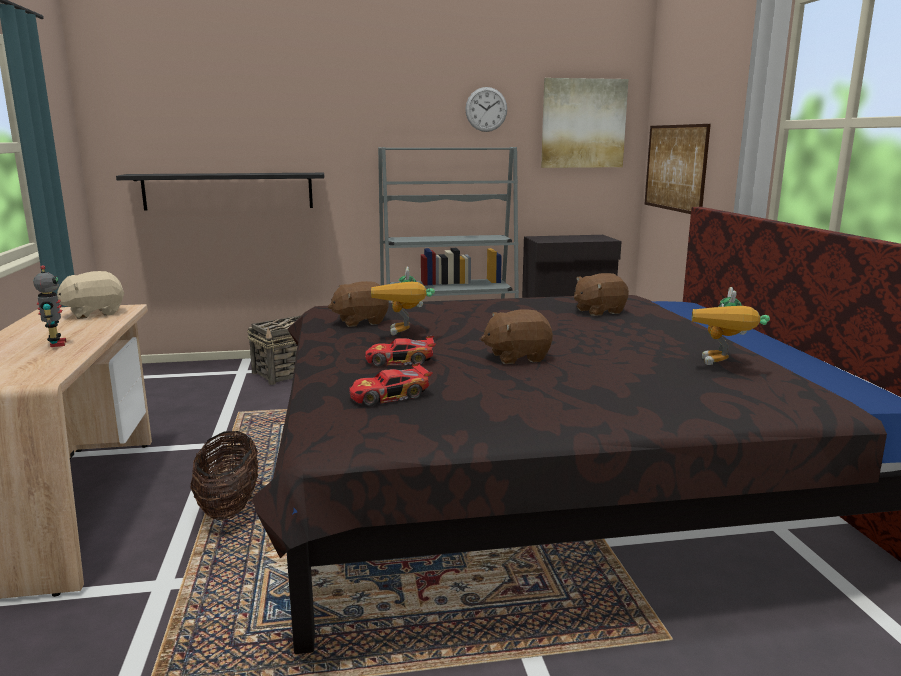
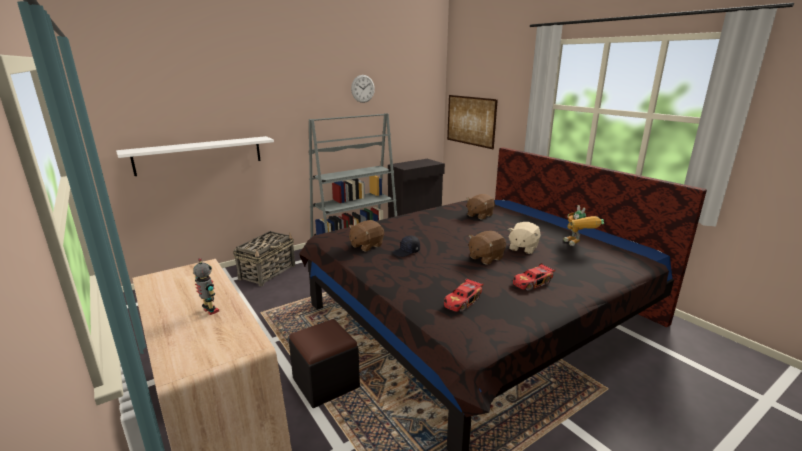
camera: 25 degrees left, 5 degrees up
beige plush toy [57,271,125,319] -> beige plush toy moved to [508,222,540,254]
black shelf [116,173,324,211] -> white shelf [116,136,274,176]
basket [190,431,258,520] -> black ottoman [289,319,360,408]
toy car [365,336,436,367] -> toy car moved to [513,263,555,291]
toy robot [371,266,435,335] -> black cap [392,235,420,257]
picture [541,78,629,168] -> none

